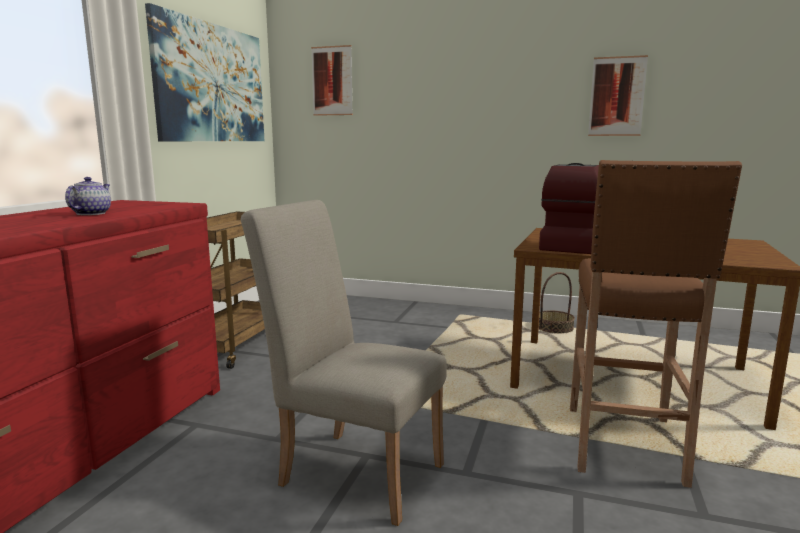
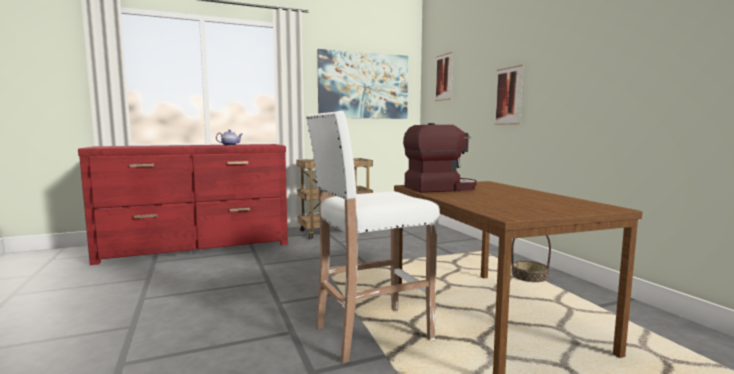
camera: 50 degrees right, 5 degrees down
beige chair [241,200,447,526] -> none
brown stool [570,160,742,488] -> white stool [306,111,440,363]
picture [588,55,648,136] -> picture moved to [494,65,524,125]

